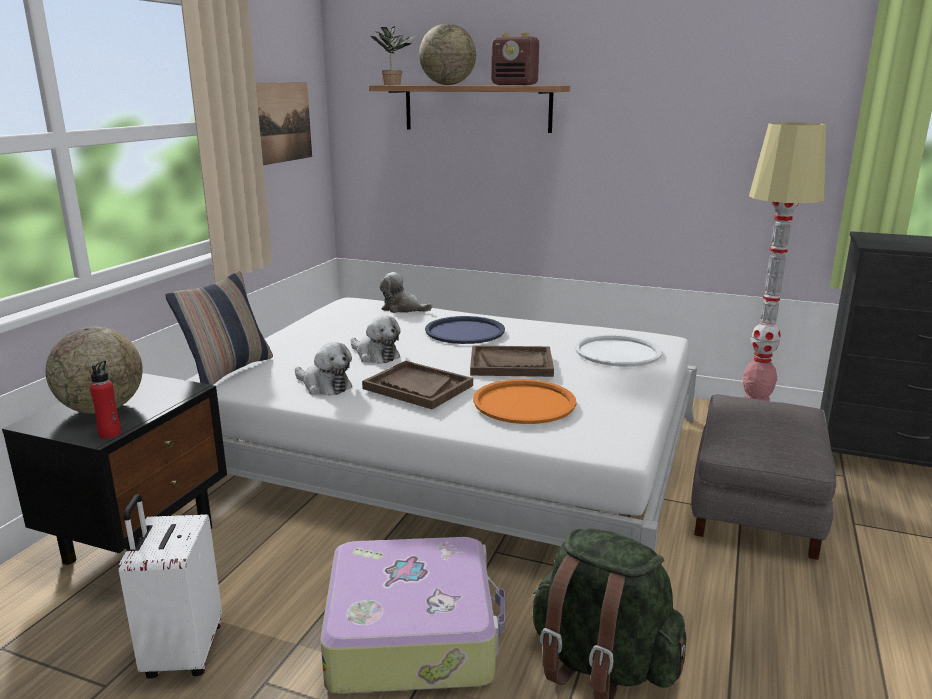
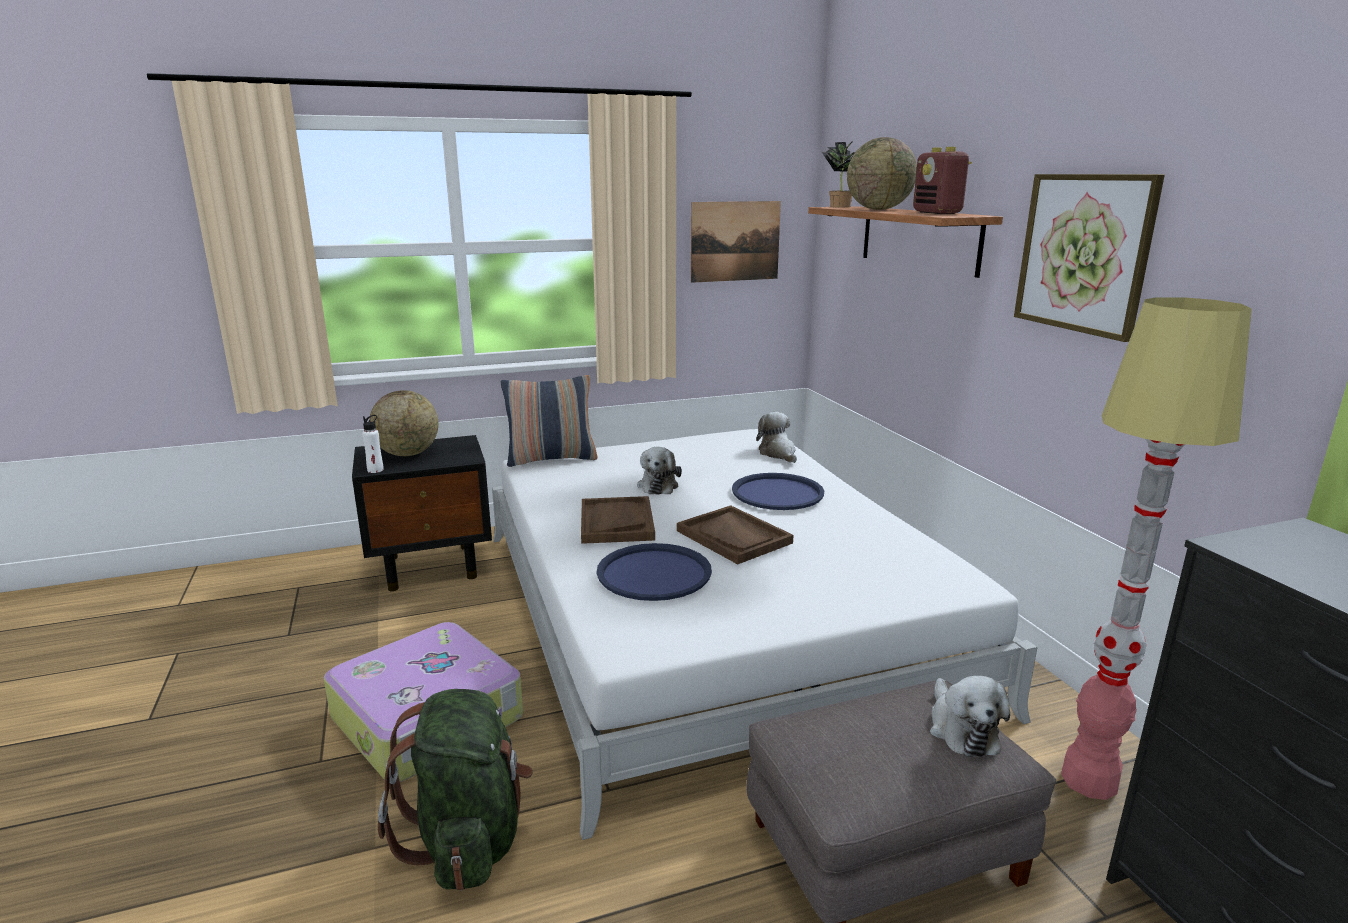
camera: 50 degrees right, 0 degrees up
red bottle [90,360,121,439] -> white bottle [362,415,384,473]
white suitcase [119,494,222,679] -> none
plush toy [295,342,352,396] -> plush toy moved to [930,676,1010,757]
orange tray [473,379,576,424] -> blue tray [597,543,712,601]
white tray [575,335,662,367] -> none
none -> picture [1014,174,1165,342]

